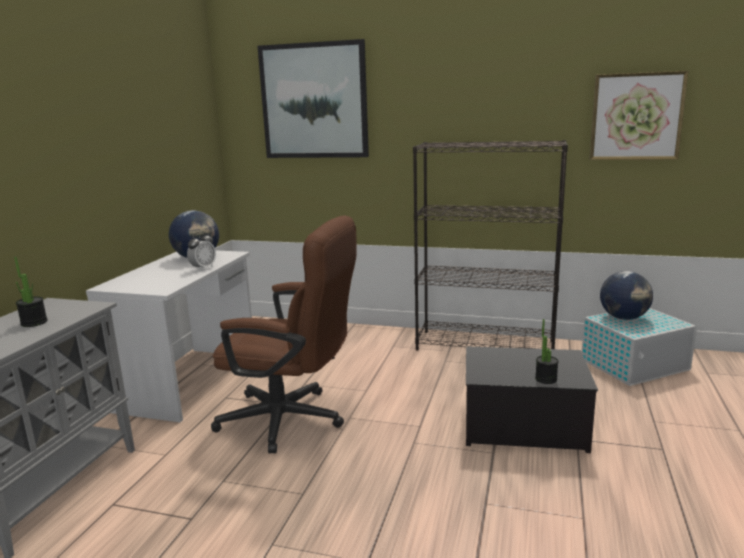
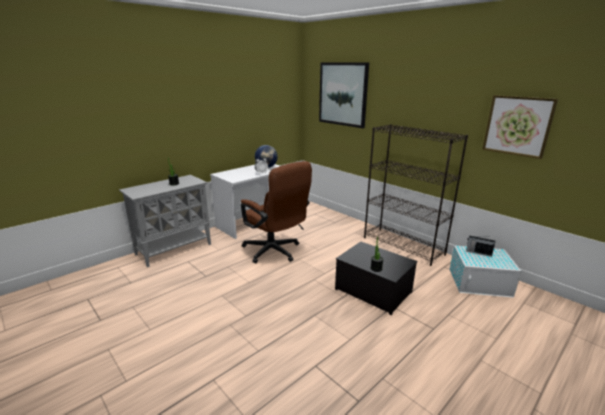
camera: 30 degrees right, 5 degrees up
globe [600,271,653,320] -> radio [466,235,495,257]

